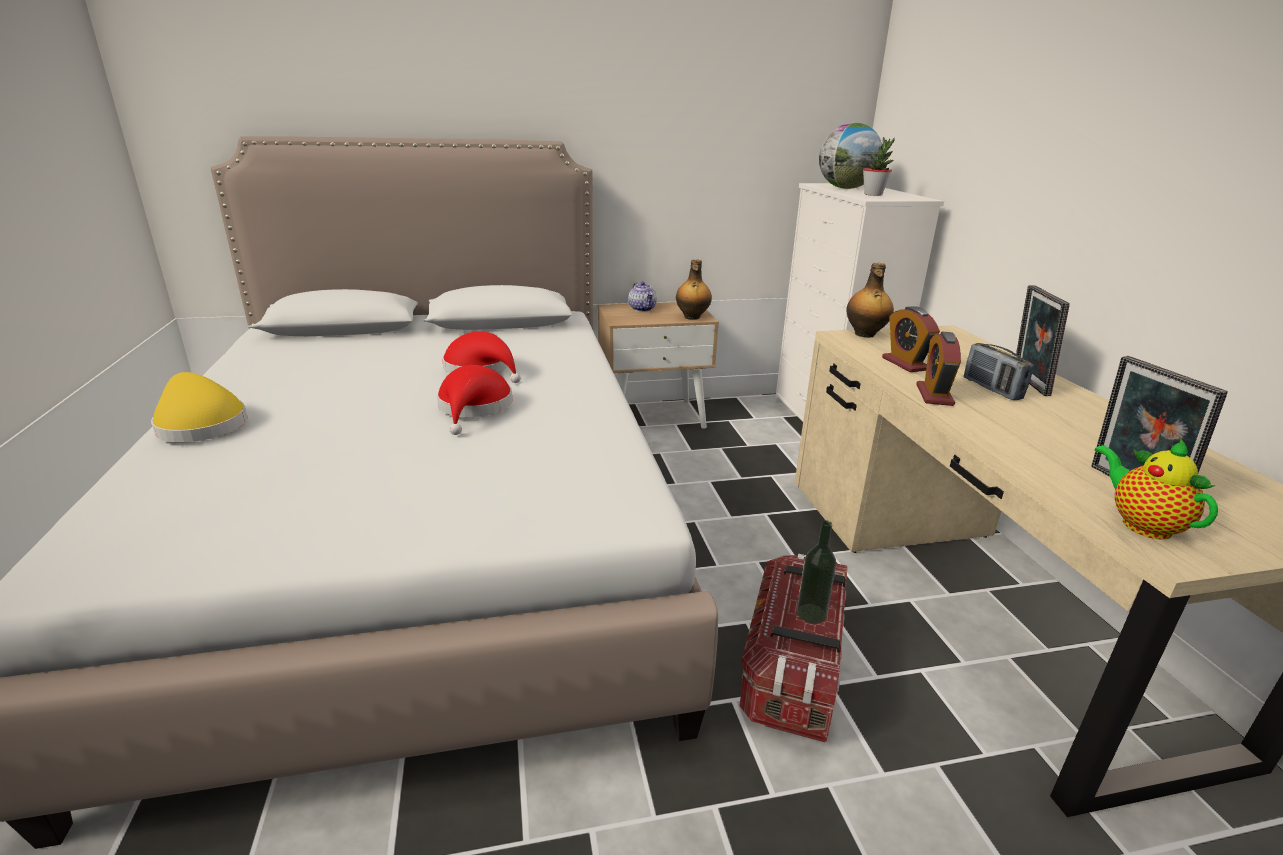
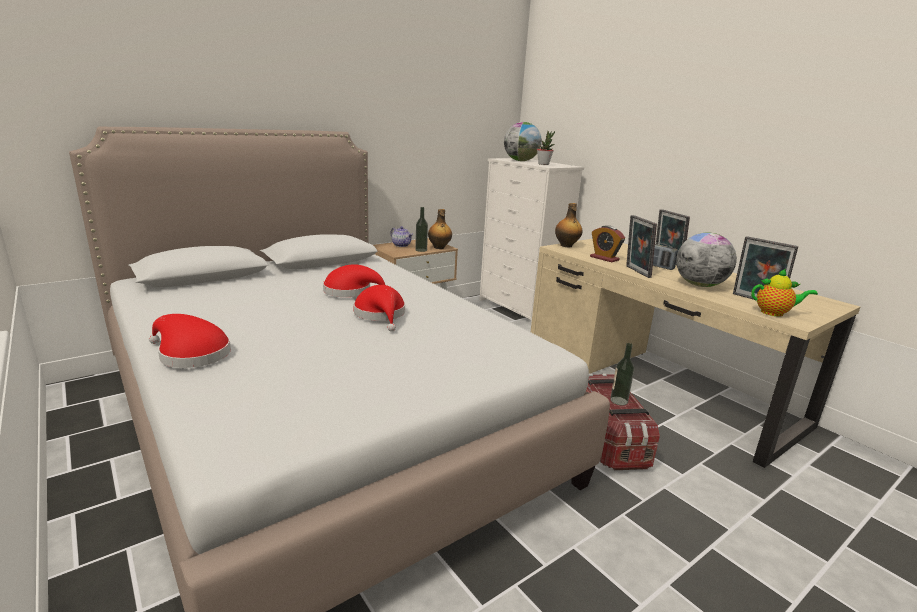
camera: 25 degrees left, 5 degrees down
yellow hat [151,372,248,442] -> red hat [149,314,231,368]
alarm clock [916,332,961,406] -> picture frame [626,215,657,278]
teapot [1094,439,1218,540] -> teapot turned 150 degrees clockwise [751,269,818,317]
none -> bottle [415,207,428,252]
none -> globe [676,233,737,287]

